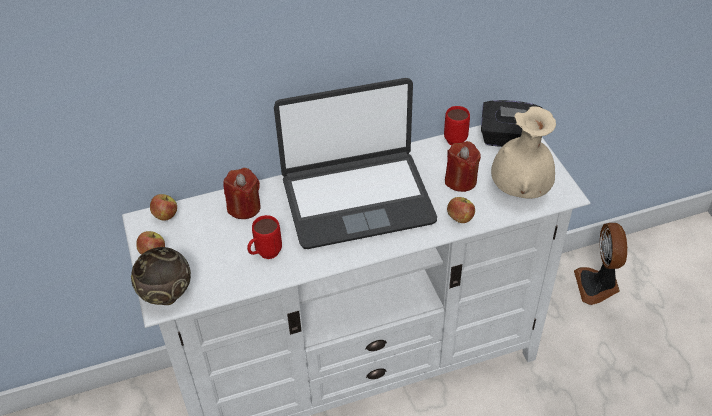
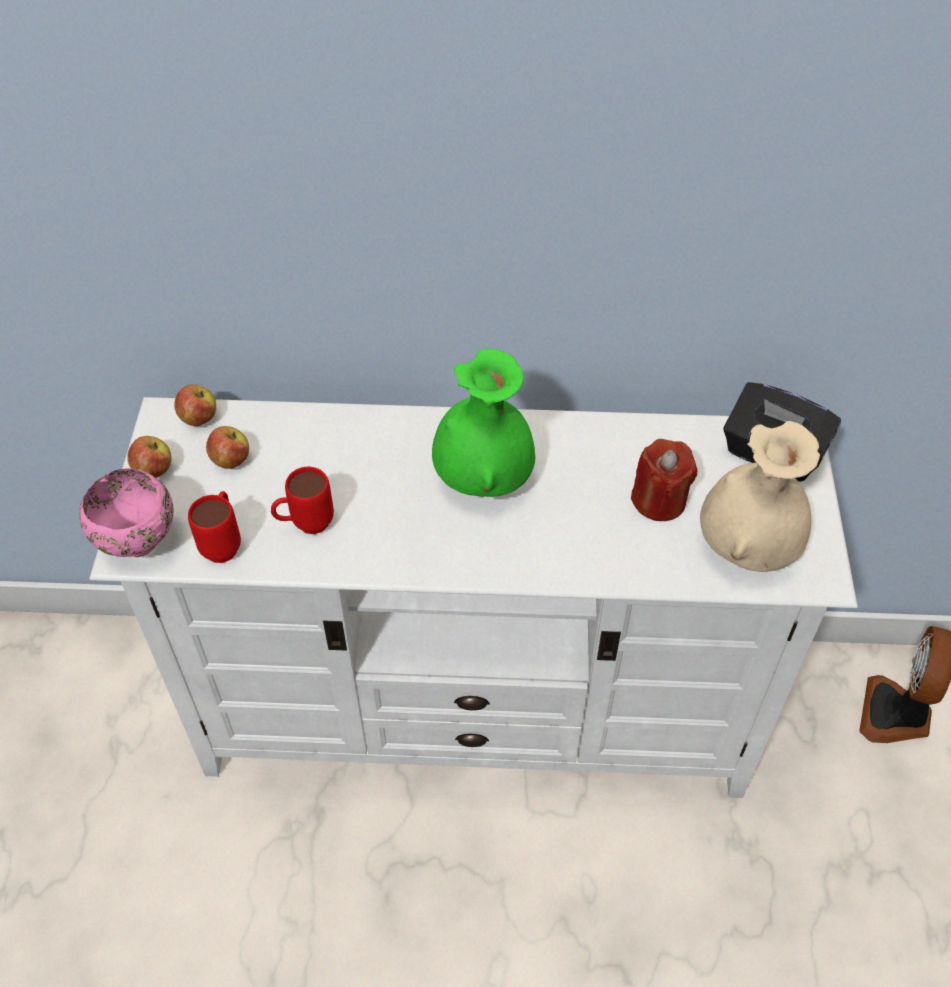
camera: 20 degrees right, 5 degrees up
brown bowl [131,247,191,305] -> pink bowl [79,468,174,557]
red candle [223,168,261,219] -> none
laptop [274,78,437,249] -> green vase [432,349,535,497]
red mug [444,106,470,146] -> red mug moved to [188,491,241,563]
apple [447,197,475,223] -> apple moved to [206,426,249,469]

